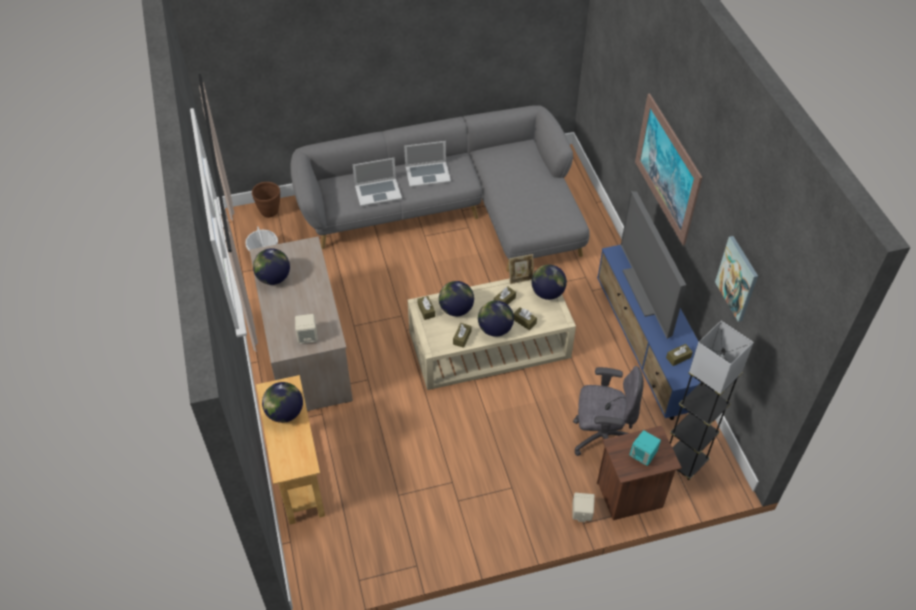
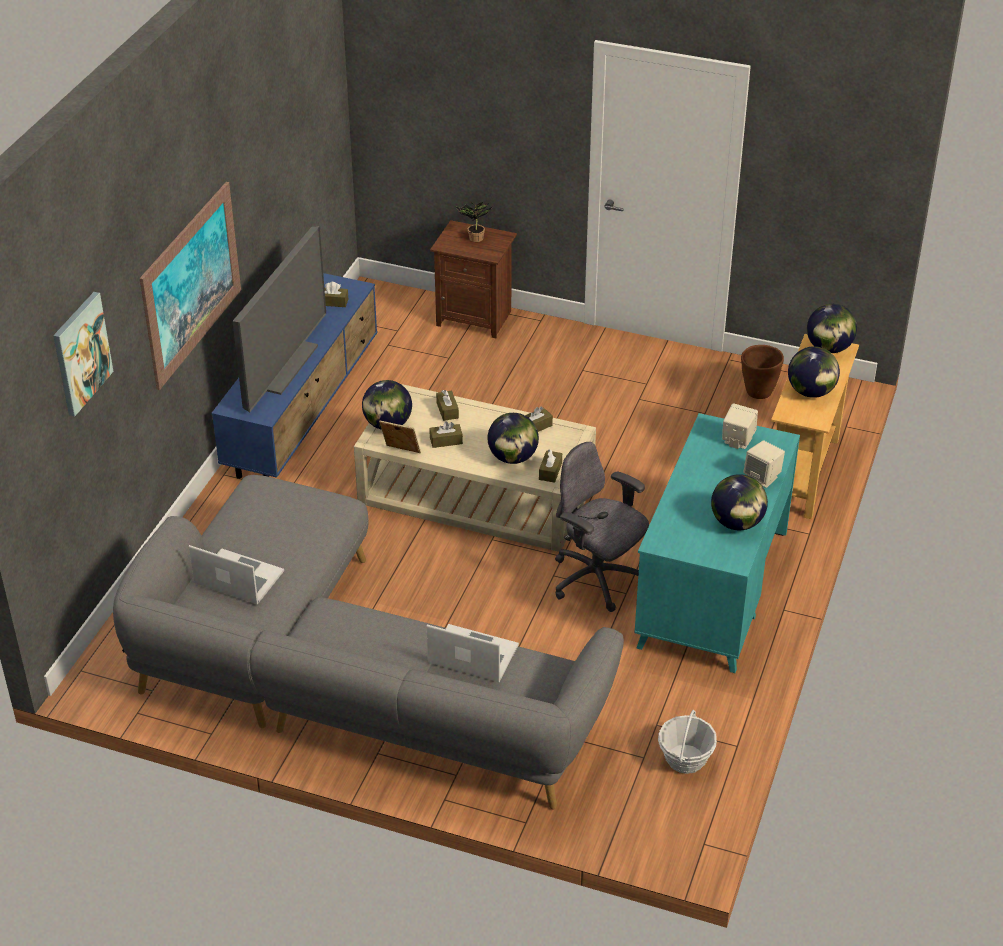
camera: 145 degrees left, 10 degrees down
beige desk [250,236,353,411] -> turquoise desk [634,413,800,673]
brown planter [252,182,280,218] -> brown planter moved to [741,345,784,399]
laptop [404,141,451,187] -> laptop moved to [189,545,284,604]
globe [478,300,514,337] -> globe moved to [807,304,857,353]
grey office chair [573,366,644,456] -> grey office chair moved to [555,442,649,612]
beige speaker [573,493,595,522] -> beige speaker moved to [743,440,785,488]
turquoise speaker [630,430,661,466] -> potted plant [456,202,492,242]
grey floor lamp [670,321,754,480] -> none
picture [715,236,758,322] -> picture moved to [53,292,114,416]

